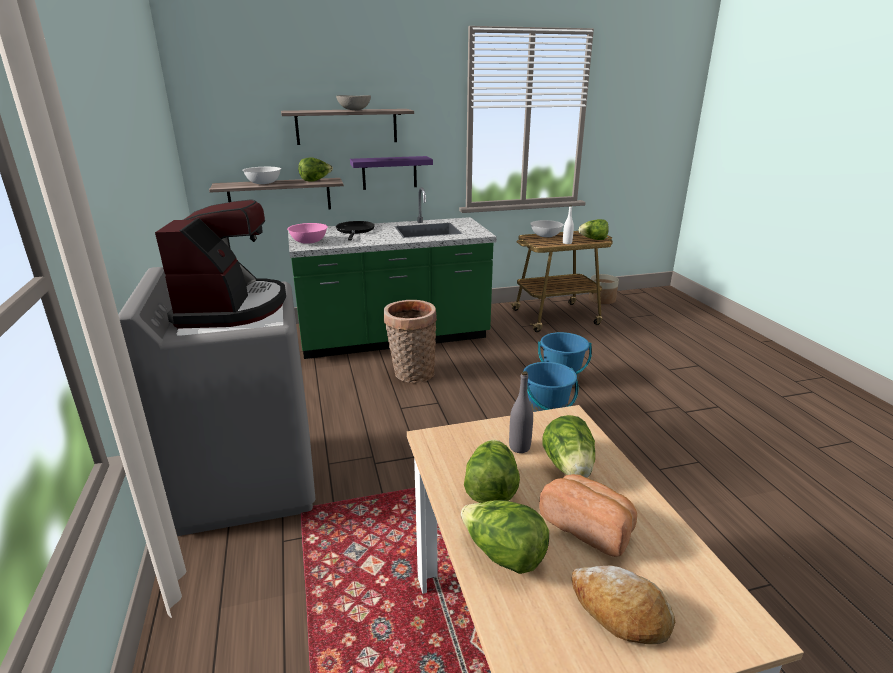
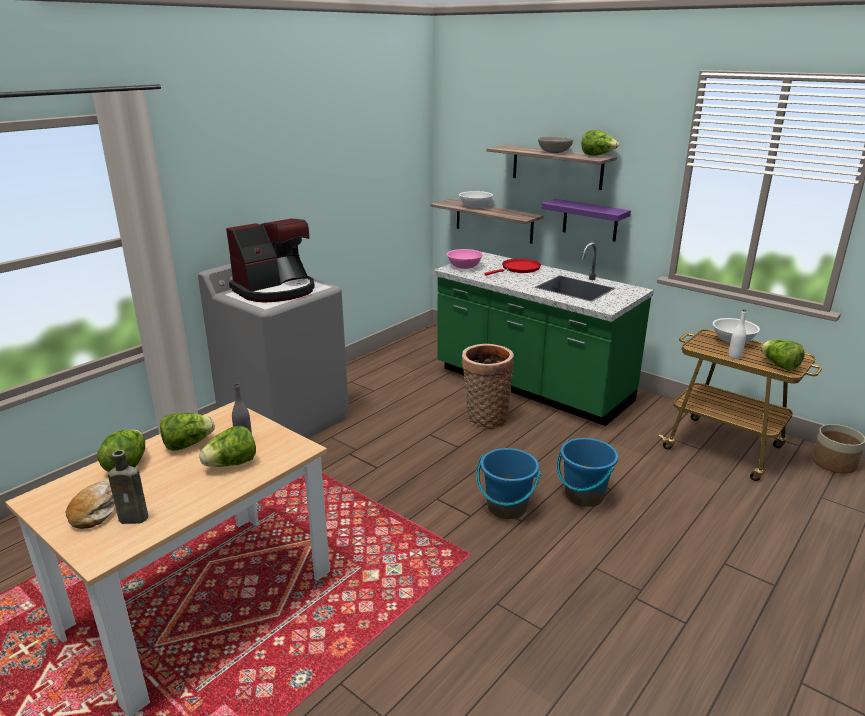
camera: 55 degrees right, 0 degrees up
lettuce [298,157,333,182] -> lettuce moved to [581,130,619,156]
black frying pan [336,221,375,240] -> red frying pan [485,258,541,275]
bread [539,474,637,557] -> none
none -> brown bottle [108,450,148,524]

